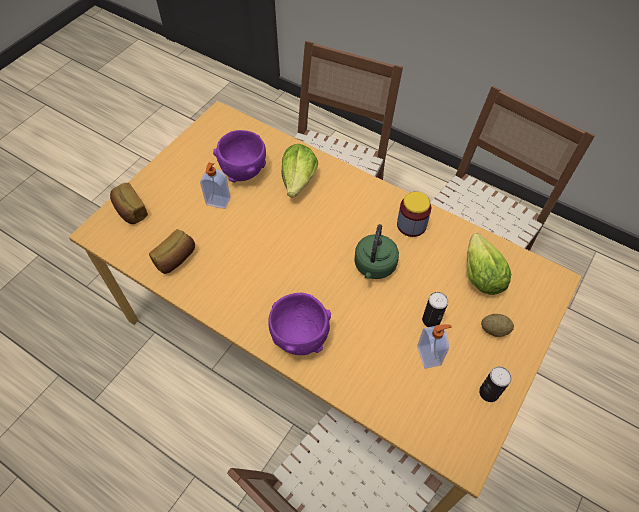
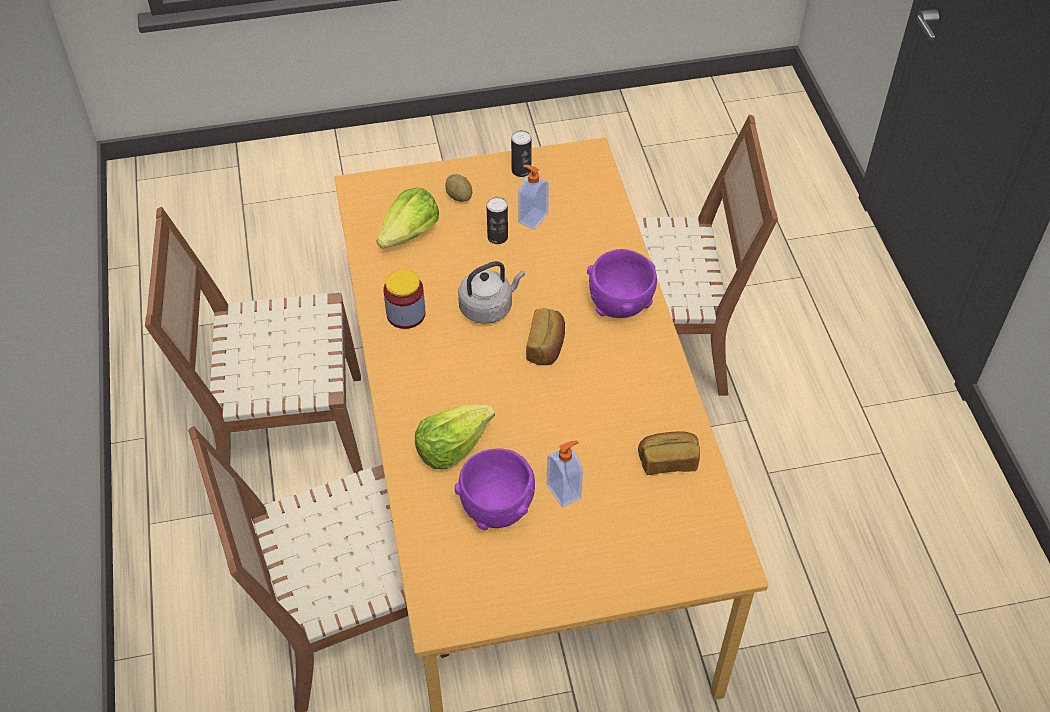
camera: 135 degrees left, 5 degrees down
bread [110,183,148,224] -> bread moved to [526,308,565,365]
green kettle [354,224,399,279] -> grey kettle [458,261,525,324]

